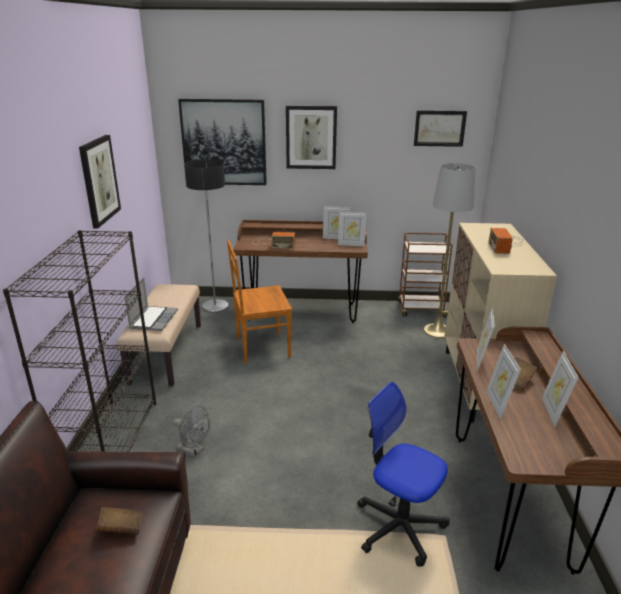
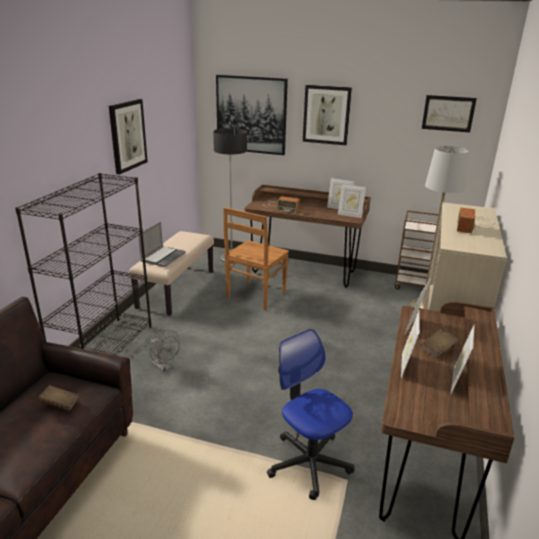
camera: 15 degrees right, 0 degrees up
brown chair [227,240,292,364] -> brown chair turned 60 degrees counterclockwise [223,207,289,310]

